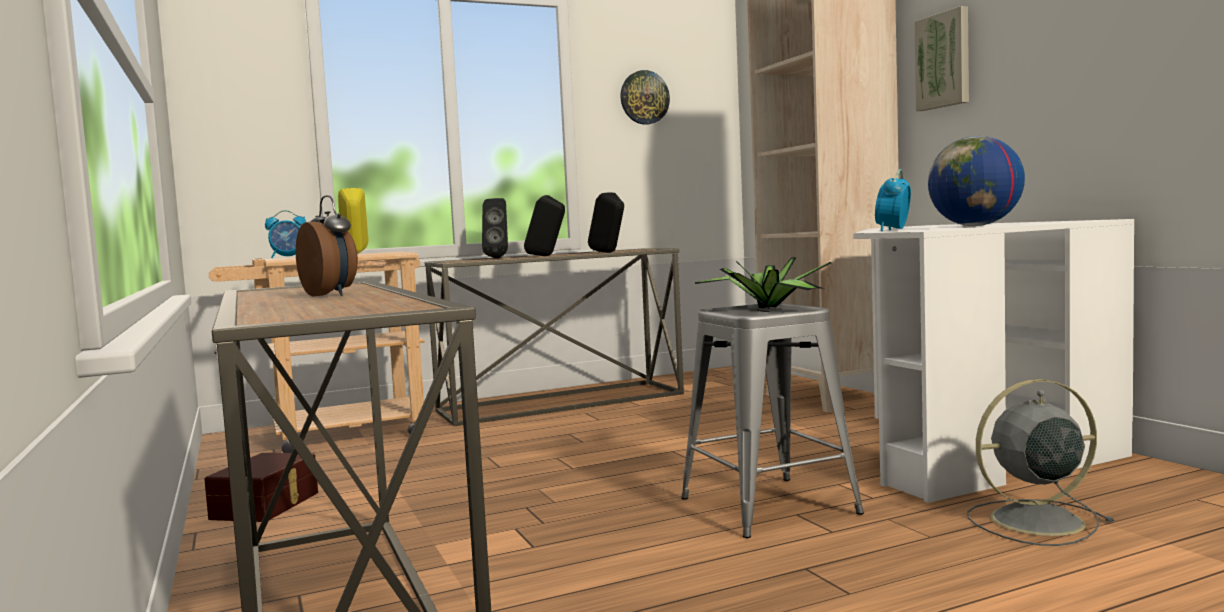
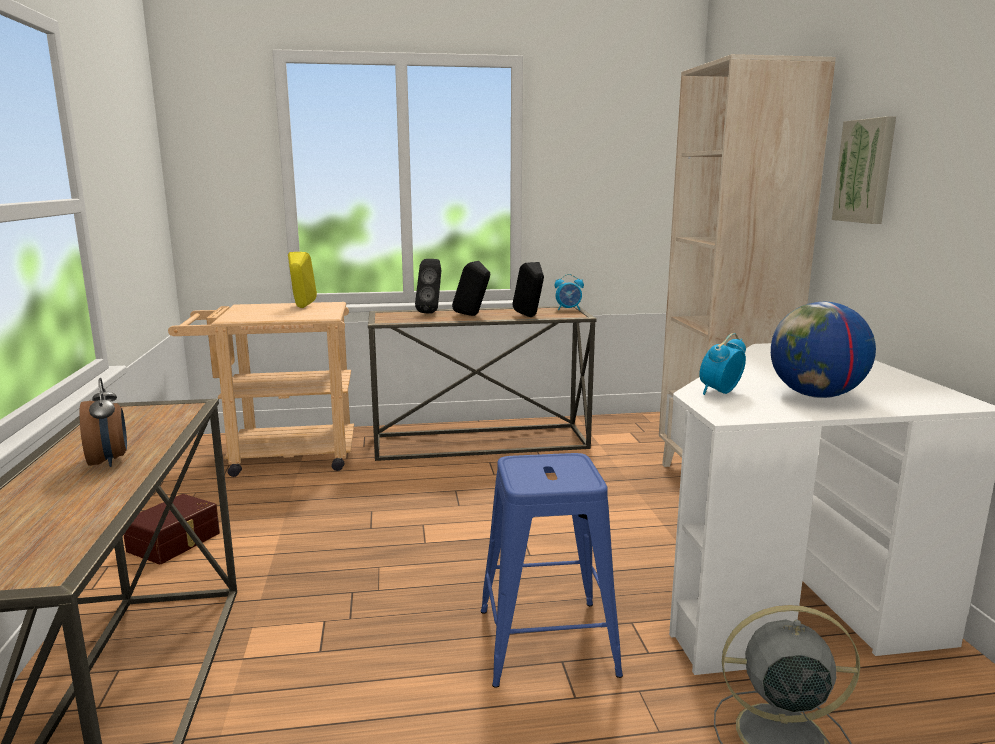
camera: 15 degrees right, 10 degrees up
alarm clock [265,210,306,258] -> alarm clock moved to [555,274,584,310]
wall clock [620,70,670,125] -> none
grey stool [681,303,864,538] -> blue stool [481,453,623,688]
potted plant [695,257,831,309] -> none

